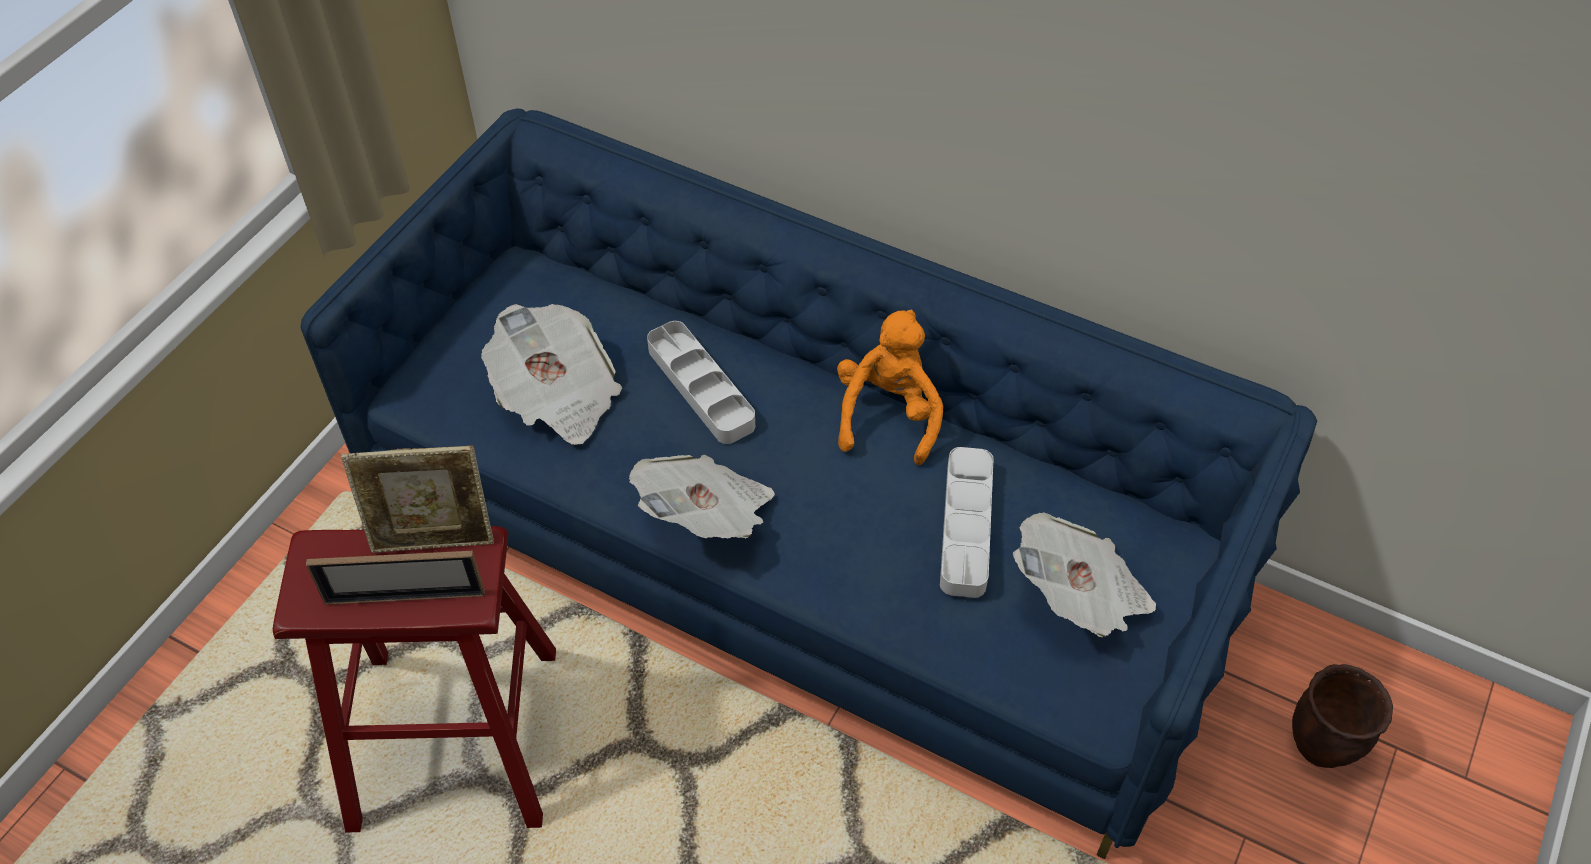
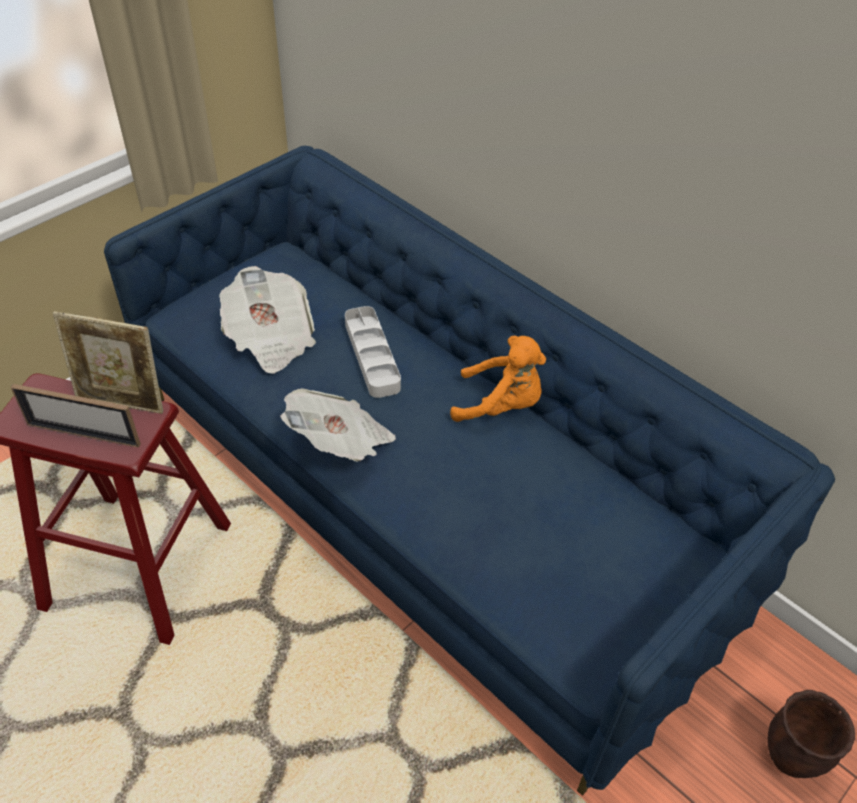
camera: 15 degrees right, 5 degrees down
orange plush toy [837,310,943,465] -> orange plush toy turned 75 degrees clockwise [450,335,546,422]
grey tray [940,447,994,598] -> none
newspaper [1013,512,1156,637] -> none

